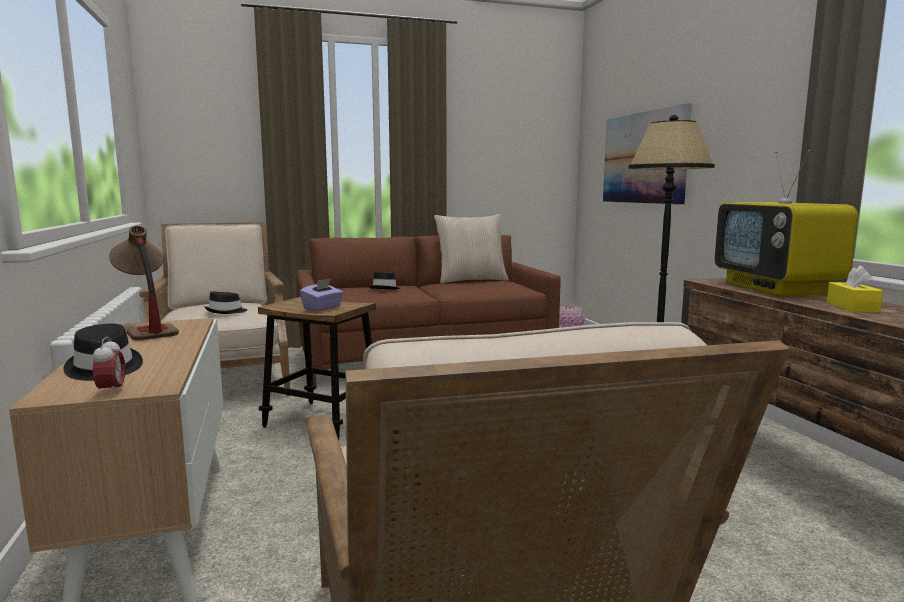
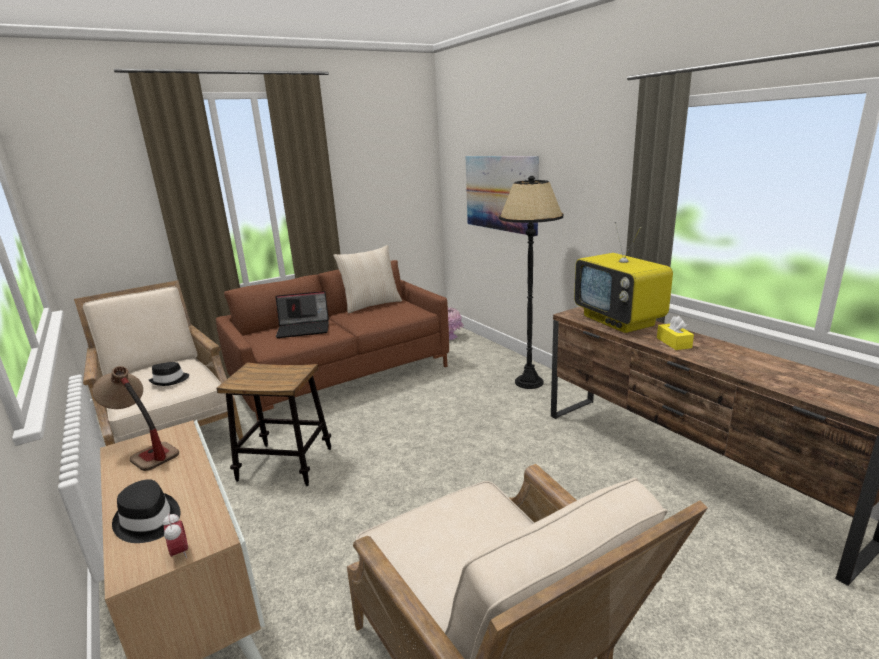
camera: 15 degrees left, 10 degrees up
purple tissue box [300,278,344,312] -> none
black hat [369,272,400,290] -> laptop [275,291,329,338]

